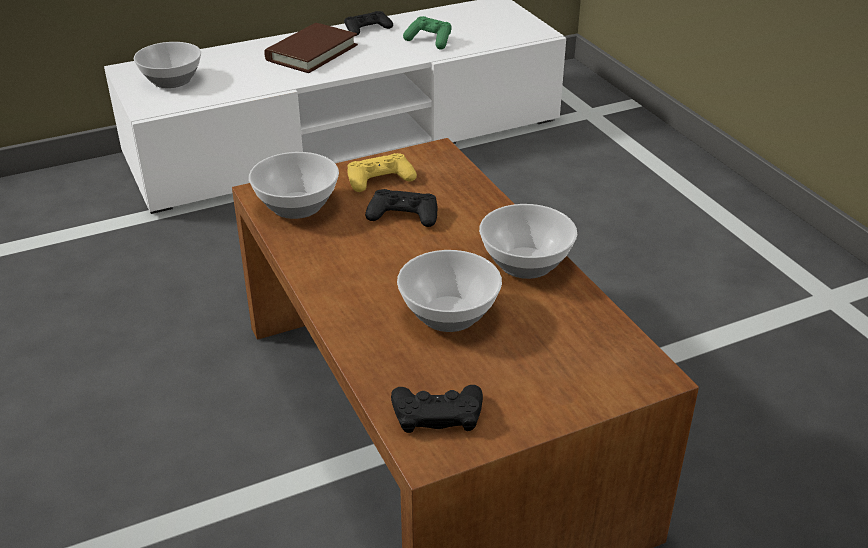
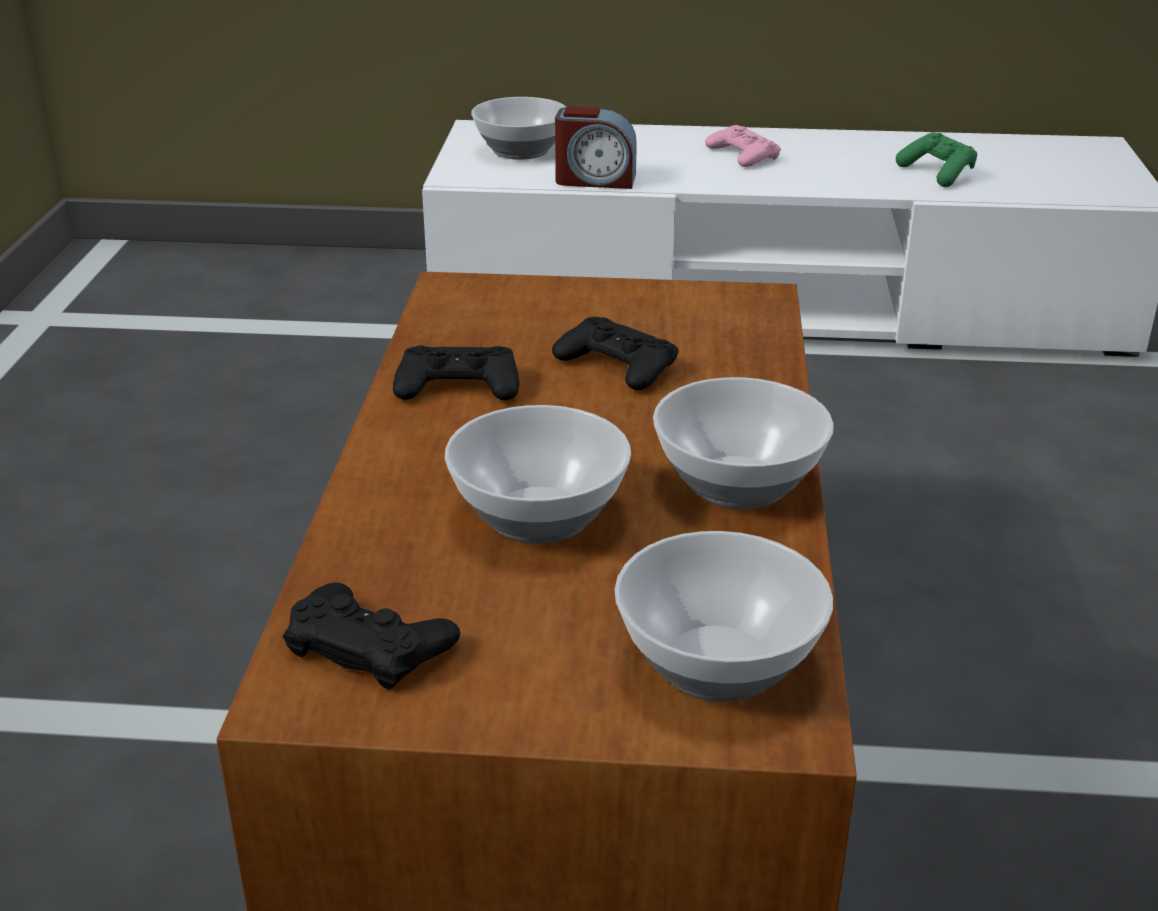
camera: 30 degrees right, 5 degrees down
bowl [249,152,339,219] -> bowl moved to [615,531,833,702]
brown book [264,23,358,73] -> pink game controller [705,125,781,167]
black game controller [344,11,393,36] -> black game controller moved to [393,345,519,400]
yellow game controller [348,153,417,192] -> none
none -> alarm clock [555,106,637,189]

